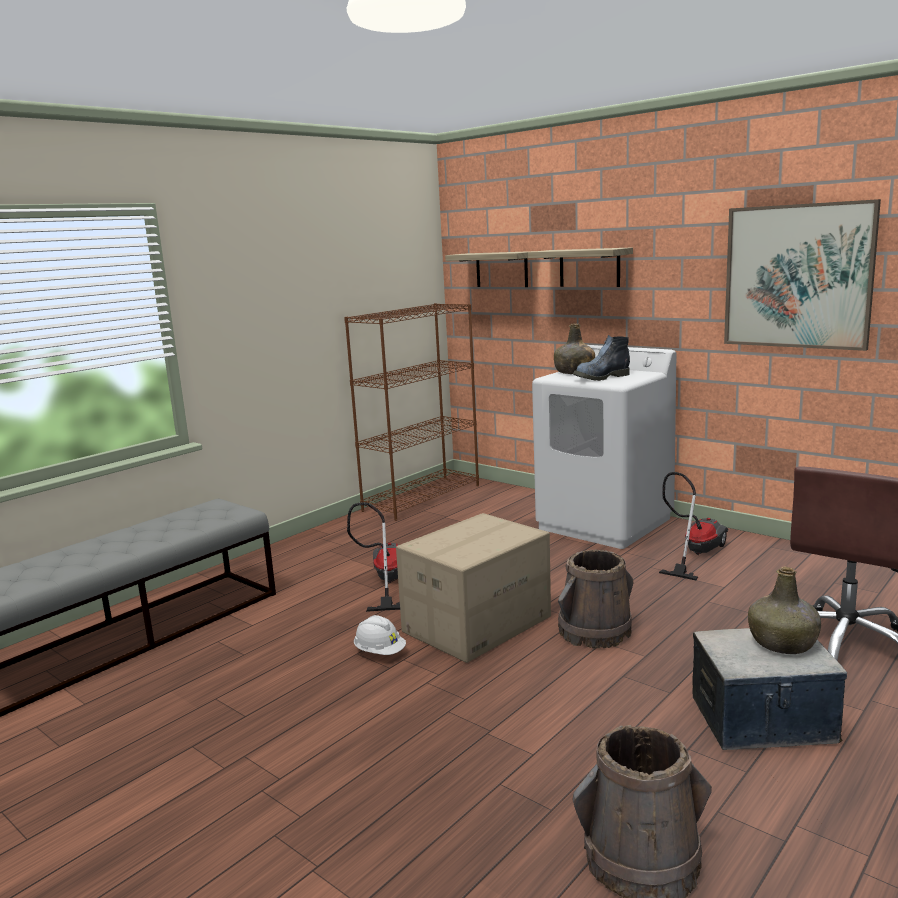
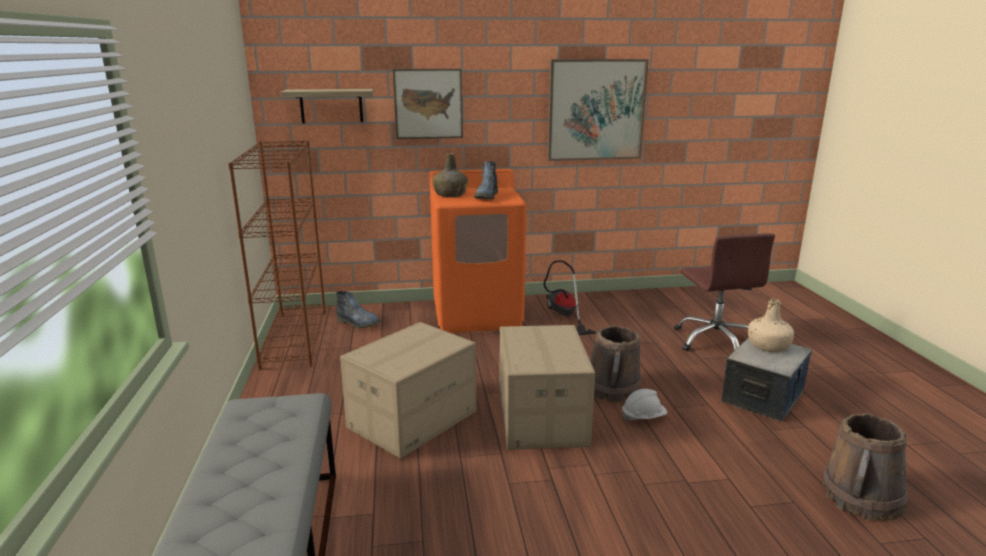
camera: 50 degrees left, 5 degrees up
vacuum cleaner [347,502,400,612] -> cardboard box [340,322,476,459]
white hard hat [354,615,406,655] -> white hard hat moved to [622,389,667,421]
shelf [528,247,633,287] -> picture [393,69,463,139]
white washing machine [532,345,676,549] -> orange washing machine [430,169,526,333]
green bottle [748,566,821,654] -> beige bottle [748,299,794,352]
none -> boot [336,291,381,328]

